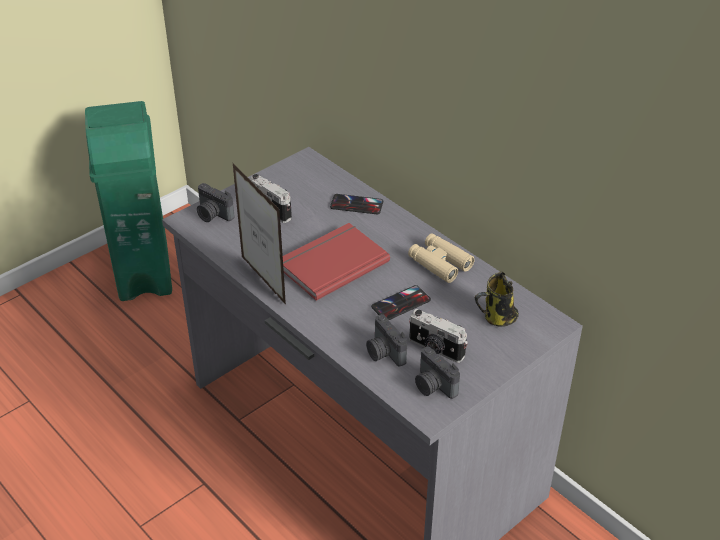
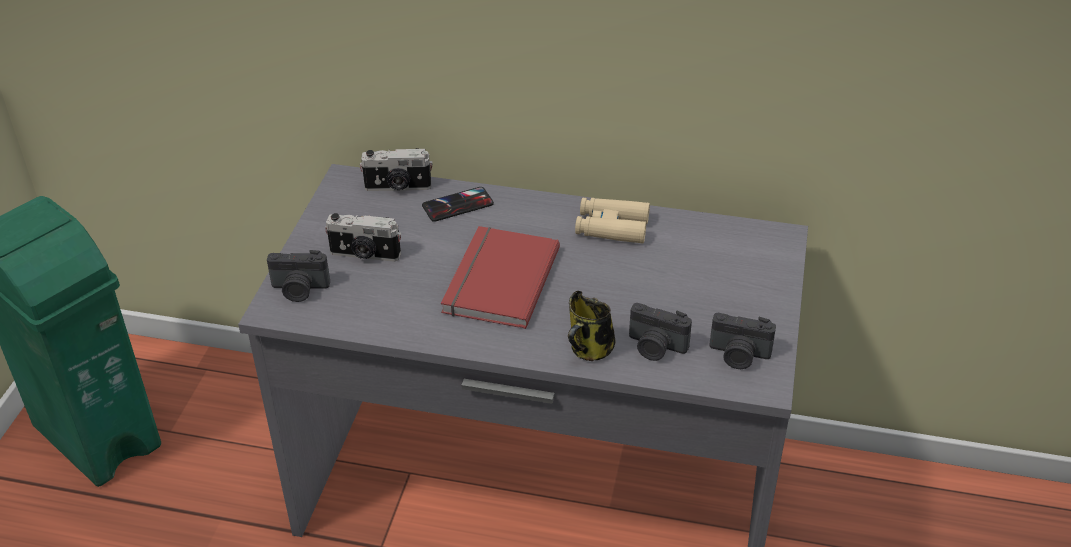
camera: 35 degrees left, 0 degrees up
picture frame [233,163,286,305] -> none
phone [371,285,431,320] -> none
camera [409,309,468,363] -> camera moved to [360,148,433,191]
mug [475,272,519,327] -> mug moved to [568,291,616,361]

